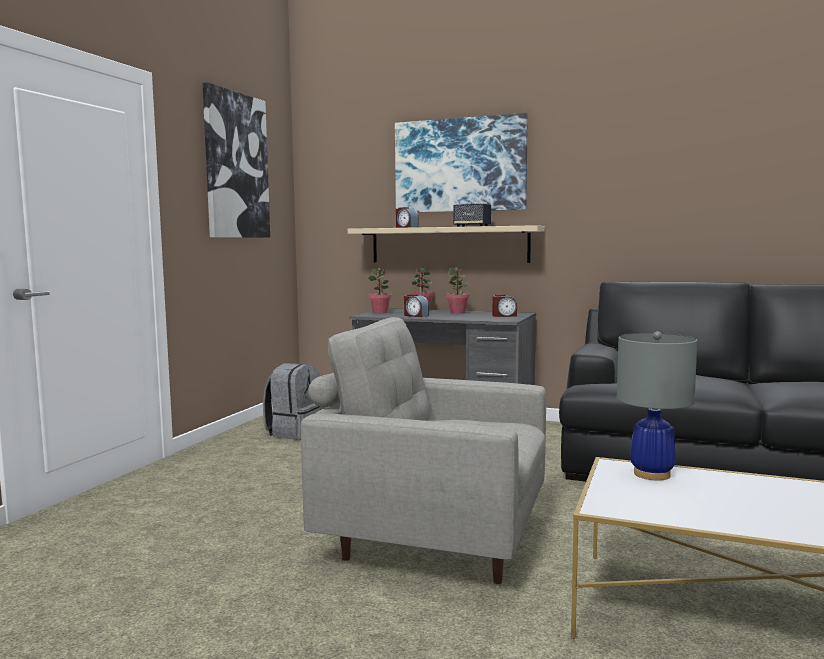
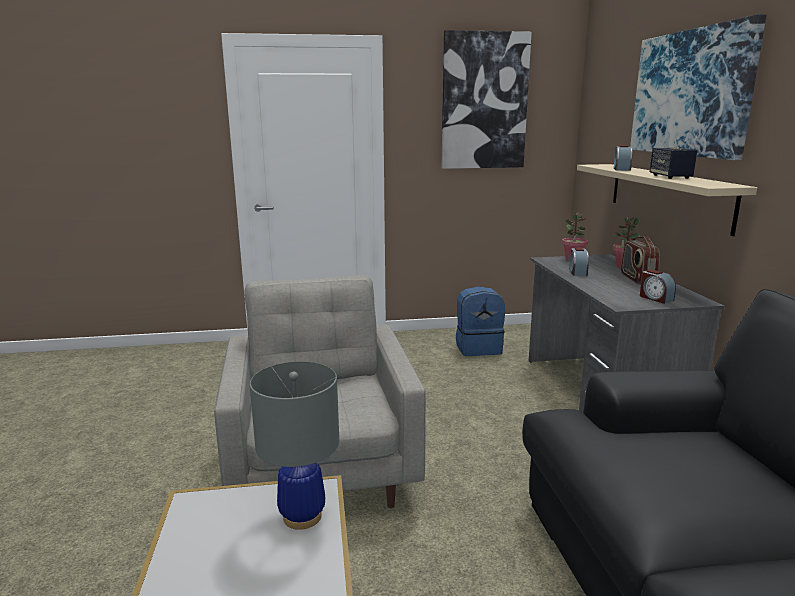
camera: 60 degrees right, 10 degrees up
grey backpack [263,363,325,440] -> blue backpack [456,286,505,356]
potted plant [446,268,470,314] -> radio [621,236,660,285]

